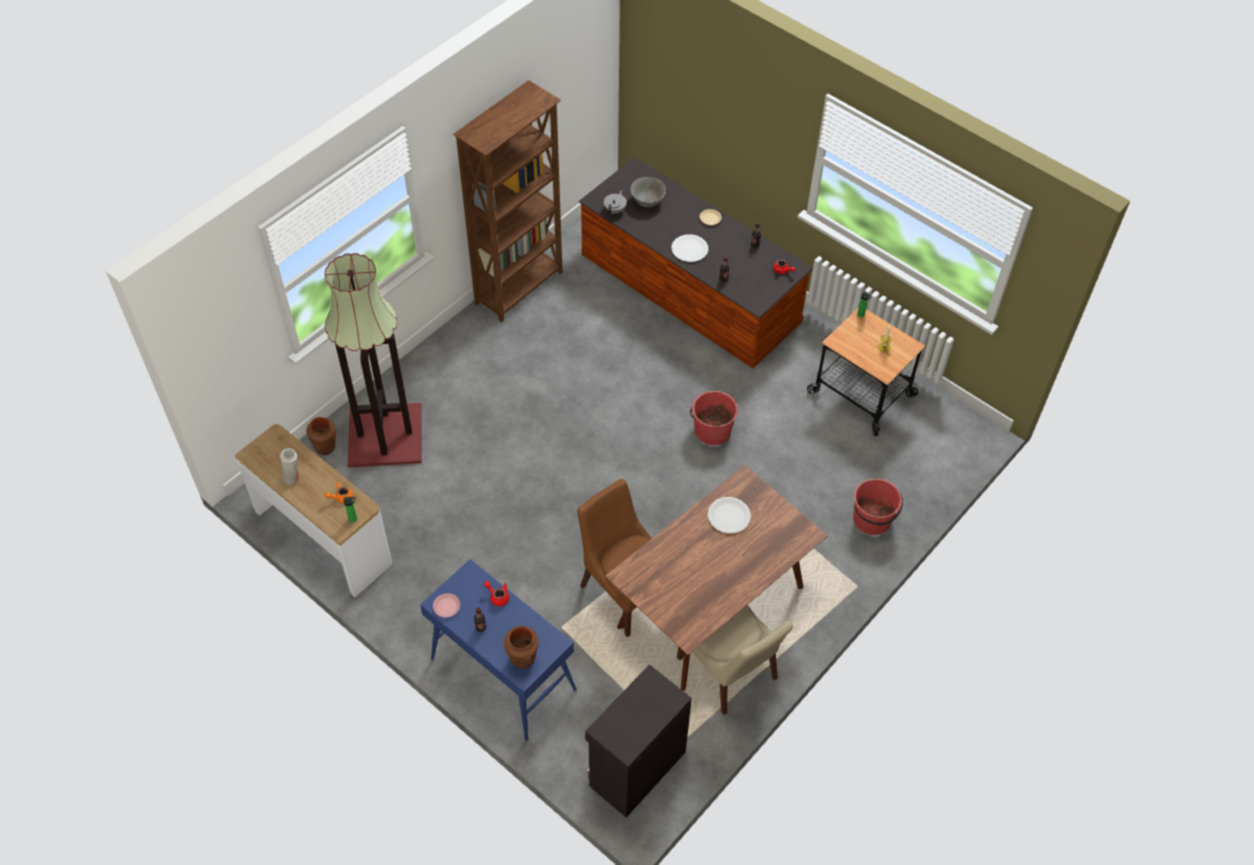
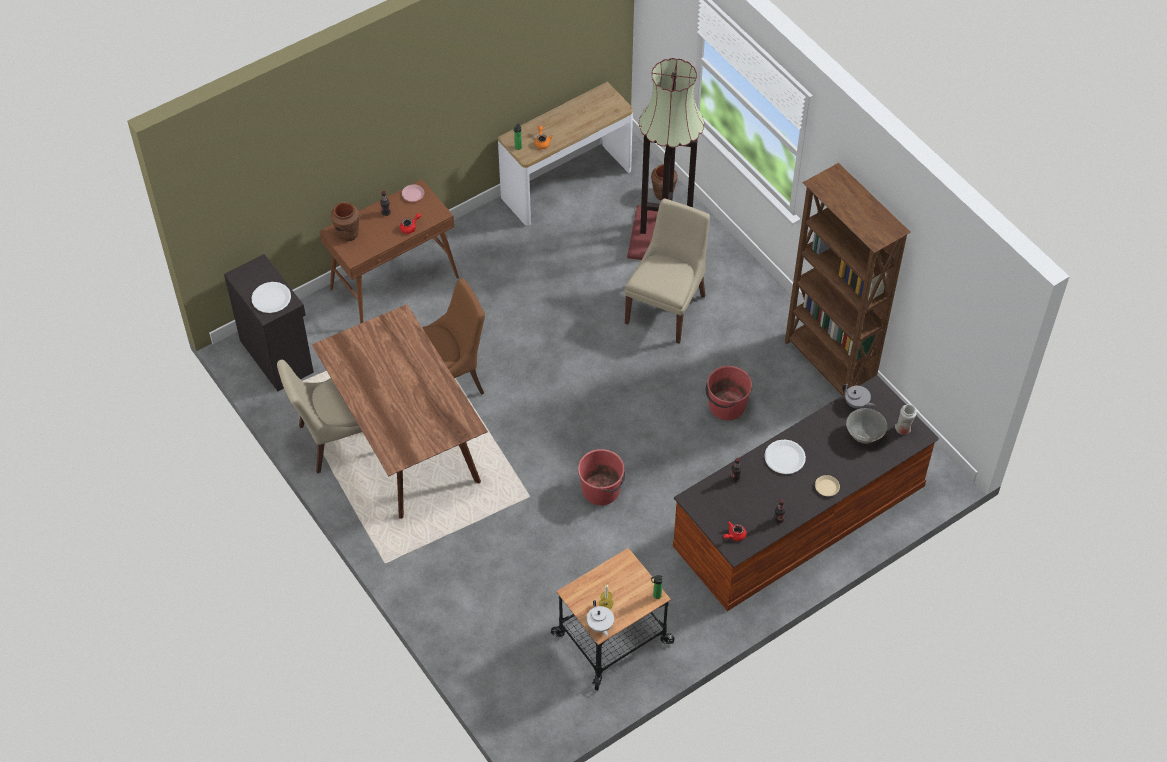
camera: 105 degrees right, 0 degrees up
white vase [280,448,299,485] -> white vase moved to [895,404,917,435]
blue console table [420,559,577,741] -> brown console table [320,180,459,324]
white plate [708,497,751,534] -> white plate moved to [251,282,291,313]
red bucket [853,479,903,535] -> red bucket moved to [706,366,752,420]
none -> white teapot [587,600,614,637]
none -> beige chair [625,198,710,343]

